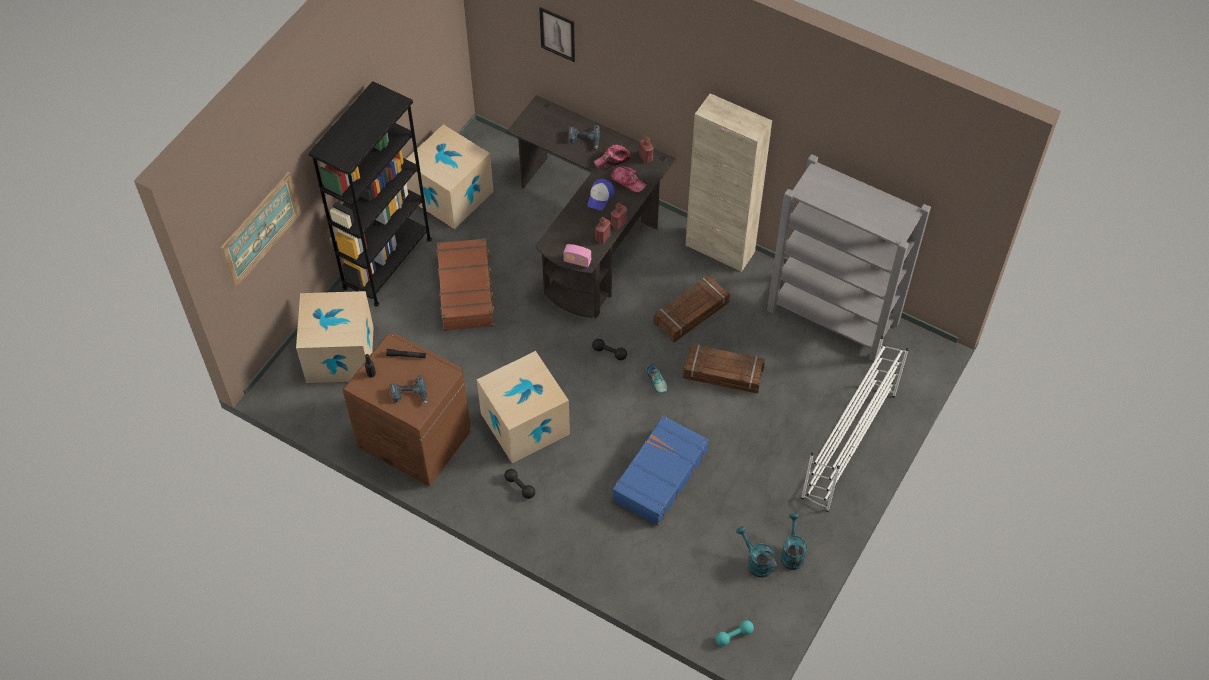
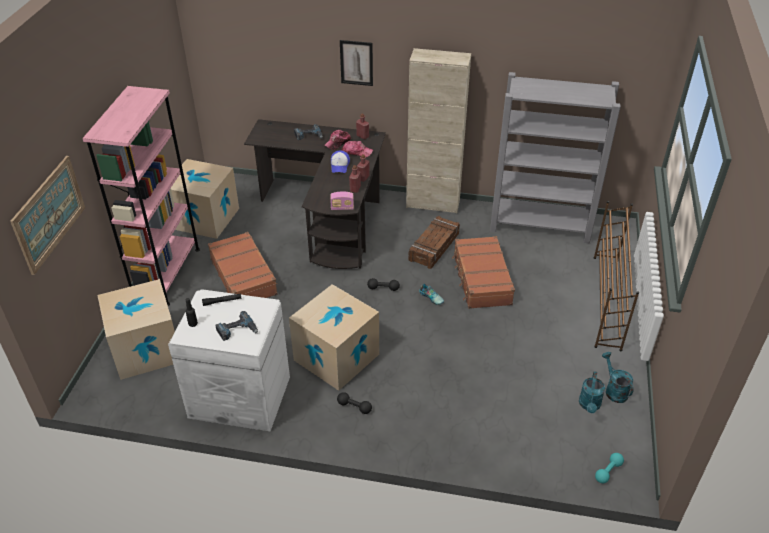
camera: 20 degrees left, 15 degrees down
black bookcase [308,81,432,306] -> pink bookcase [82,86,200,306]
brown washing machine [343,333,470,487] -> white washing machine [168,290,290,431]
picture [539,7,575,62] -> picture moved to [340,40,373,86]
blue suitcase [612,415,709,526] -> none
crate [683,344,765,394] -> brown suitcase [452,236,515,309]
turquoise watering can [736,526,777,578] -> turquoise watering can turned 105 degrees counterclockwise [579,371,605,413]
white shoe rack [801,336,909,512] -> brown shoe rack [594,201,639,351]

